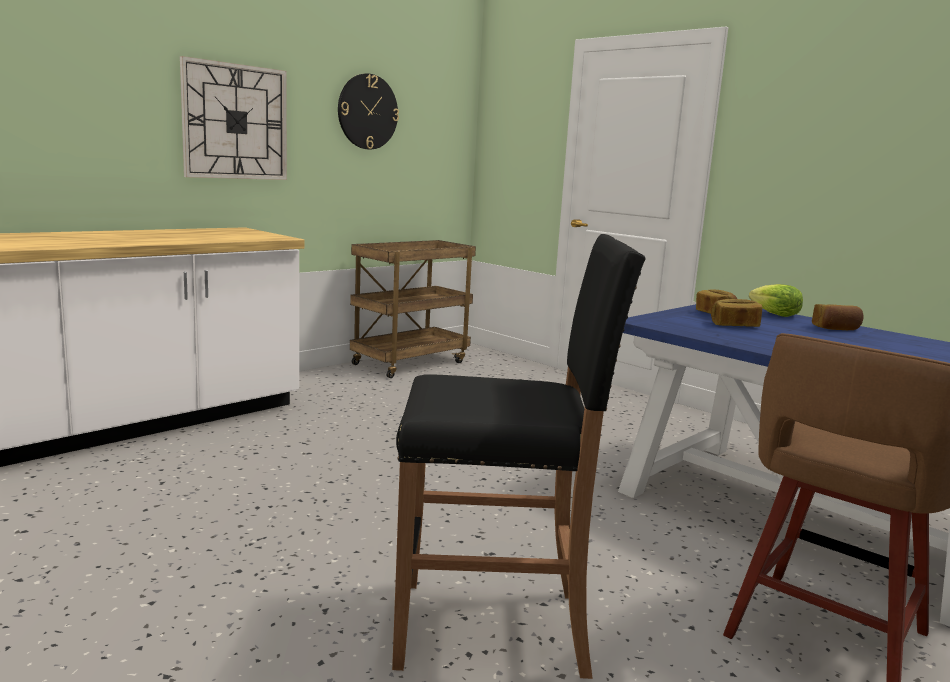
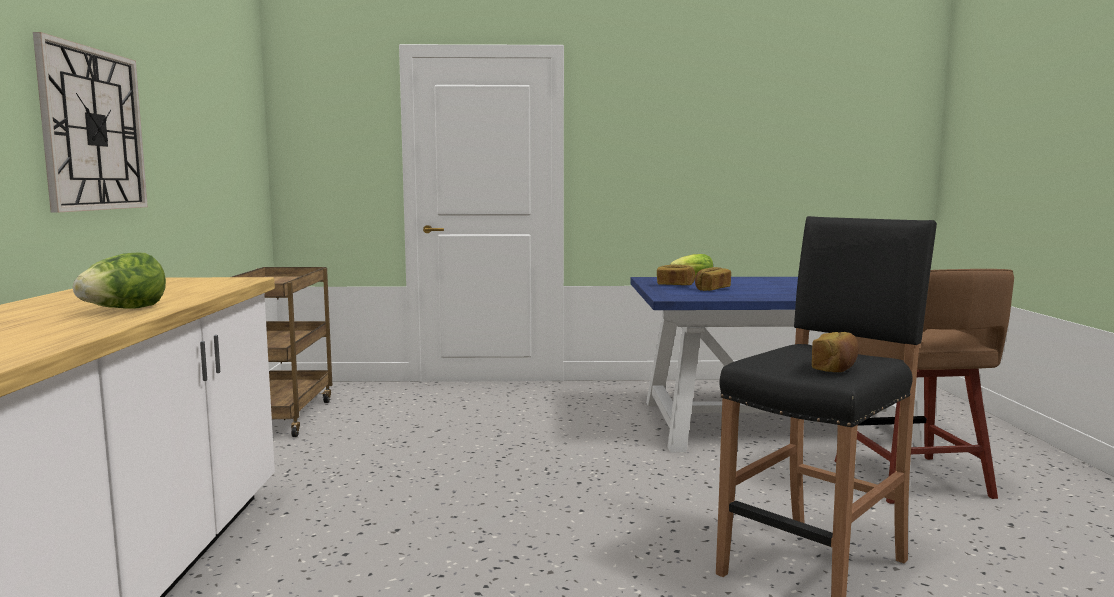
camera: 45 degrees left, 5 degrees down
wall clock [338,73,399,149] -> none
bread [812,304,863,330] -> bread moved to [812,332,859,372]
none -> lettuce [73,253,166,309]

